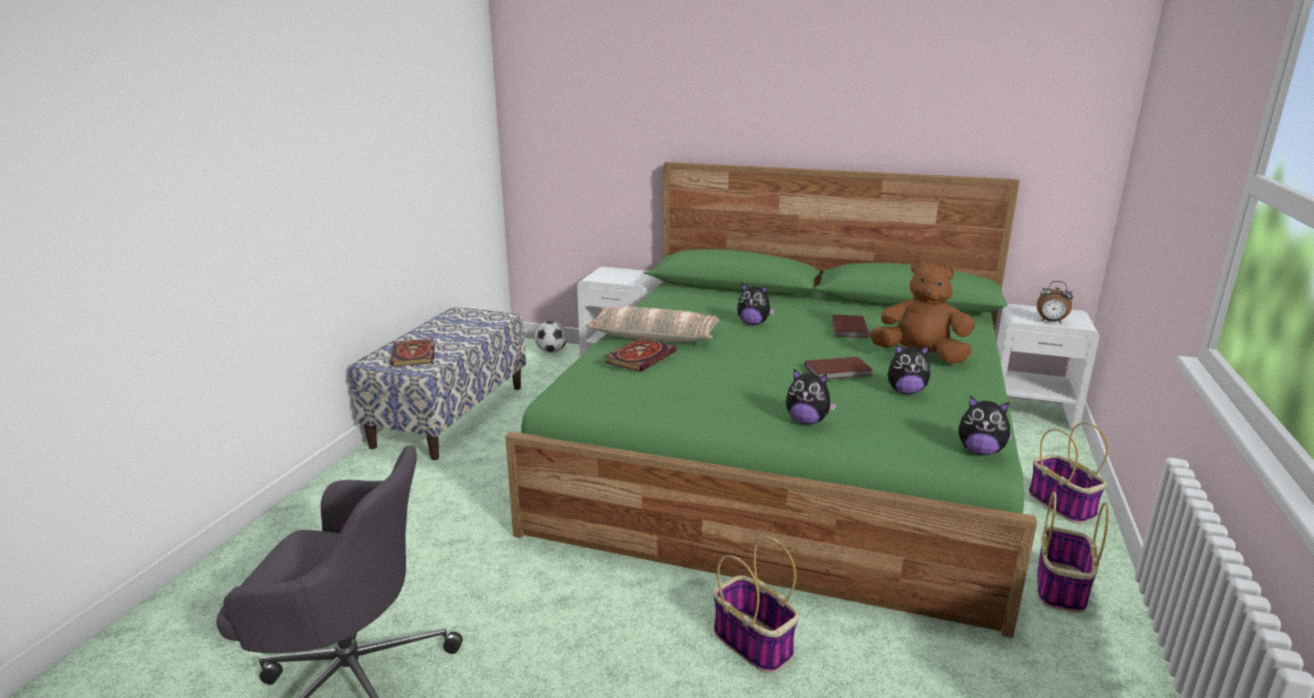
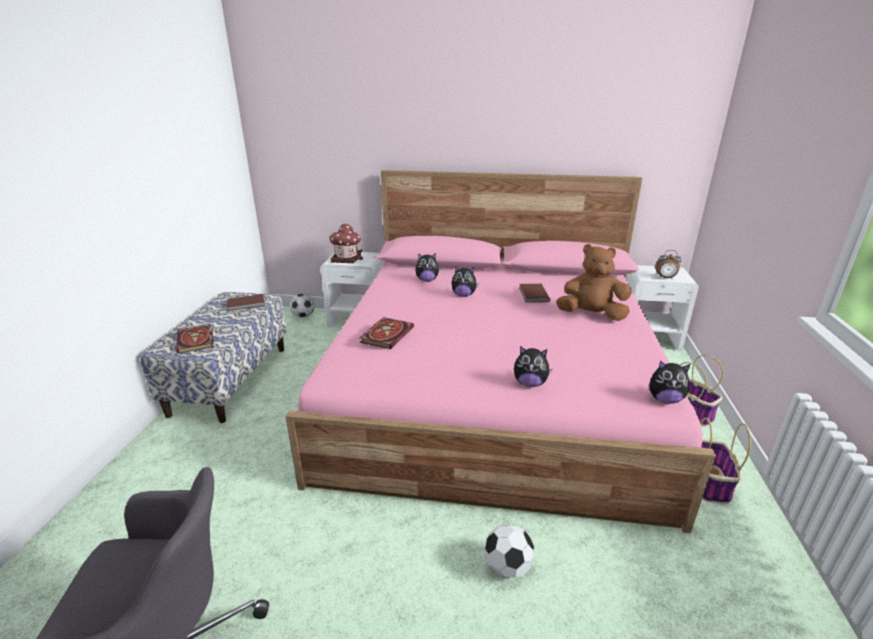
camera: 10 degrees left, 5 degrees up
green bed [505,162,1037,638] -> pink bed [286,170,716,533]
pillow [585,306,720,342] -> none
basket [713,536,799,674] -> football [485,525,534,578]
brown book [805,357,872,380] -> brown book moved to [227,294,265,311]
plush toy [888,345,931,394] -> plush toy moved to [415,253,440,282]
none -> toy house [329,223,363,263]

